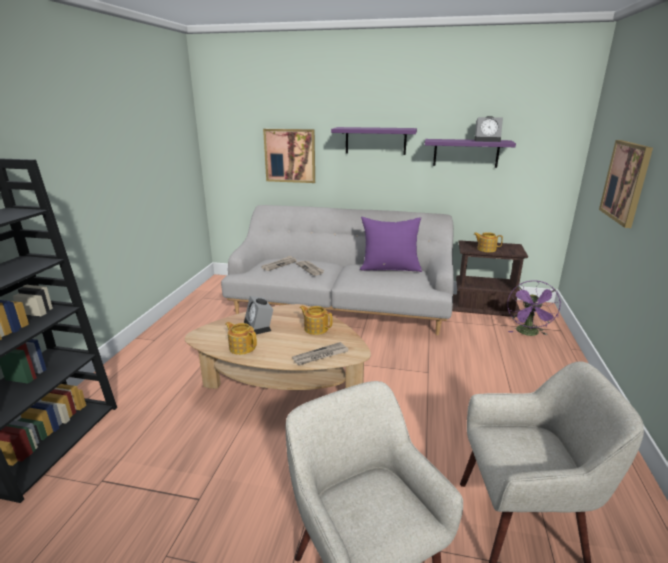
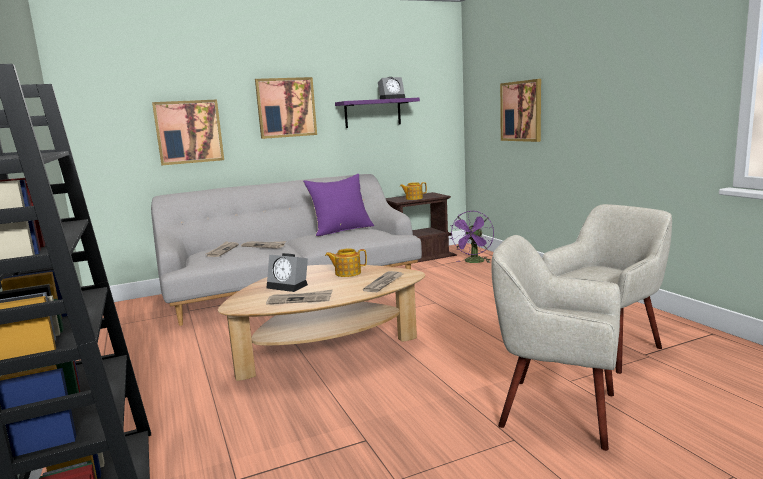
camera: 35 degrees left, 10 degrees down
teapot [225,322,257,355] -> newspaper [266,289,333,305]
purple shelf [331,127,417,155] -> picture [255,77,317,139]
purple fan [507,280,561,336] -> purple fan turned 45 degrees clockwise [450,211,494,263]

